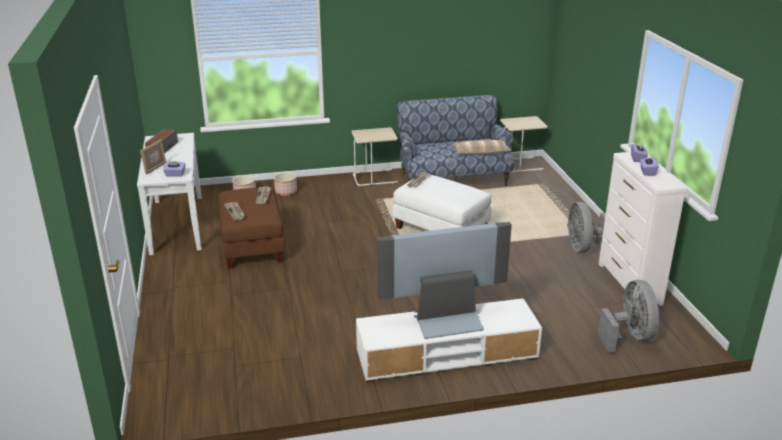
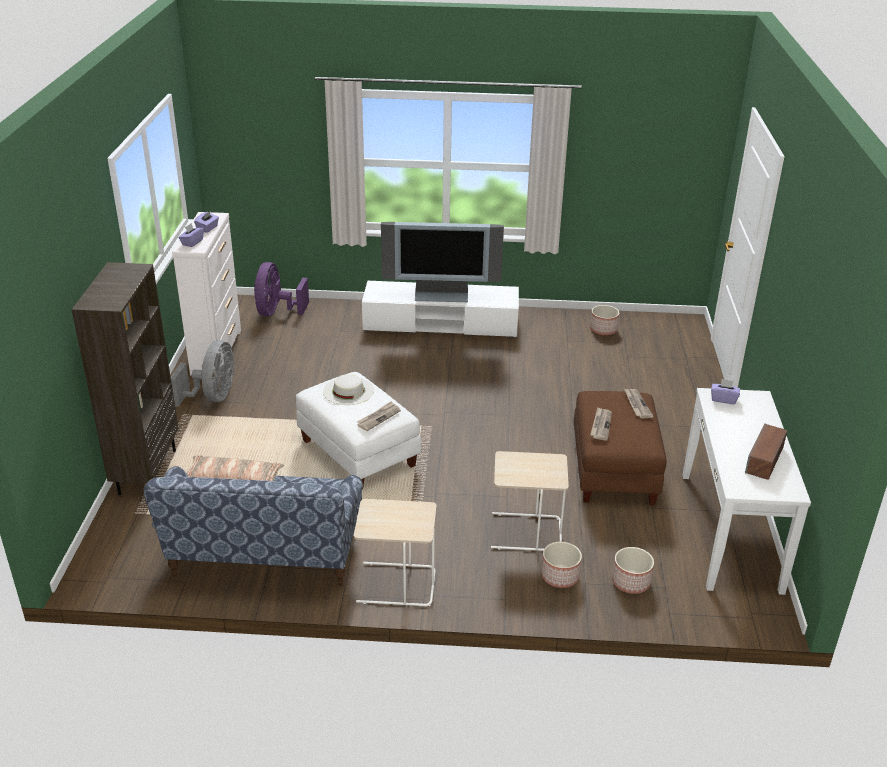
camera: 165 degrees left, 5 degrees up
picture frame [140,139,166,174] -> none
beige side table [500,116,548,172] -> beige side table moved to [491,451,569,551]
grey fan [598,280,659,353] -> purple fan [254,262,309,316]
none -> brown bookcase [71,262,179,495]
none -> white hat [323,374,374,405]
none -> planter [590,305,619,335]

